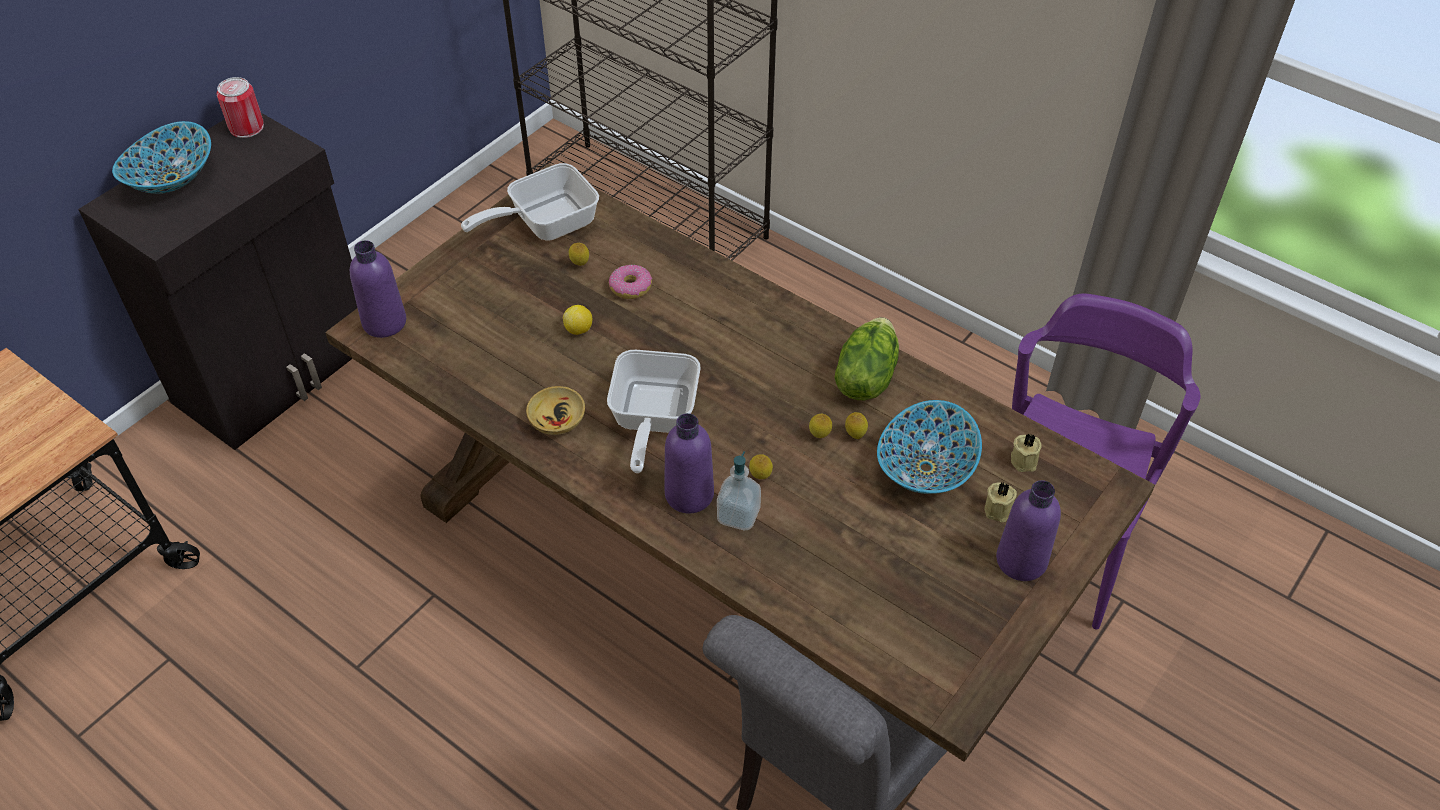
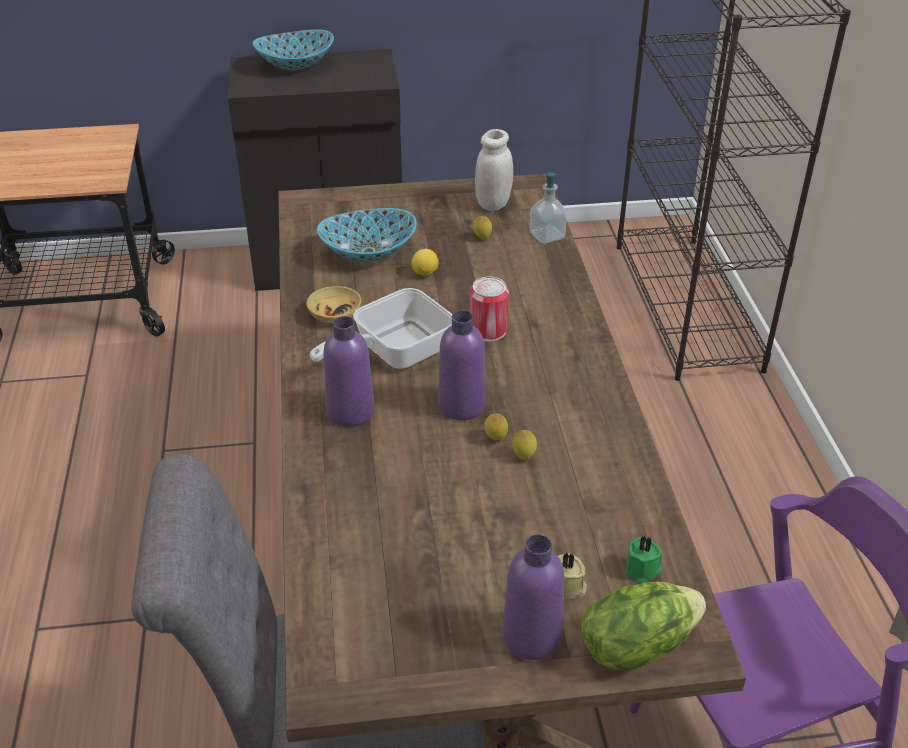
camera: 45 degrees right, 10 degrees down
can [217,77,264,138] -> can moved to [470,277,509,342]
purple bottle [350,240,406,338] -> purple bottle moved to [438,310,486,420]
frying pan [461,163,599,241] -> white jar [475,129,513,211]
donut [609,265,652,299] -> none
soap dispenser [717,451,761,531] -> soap dispenser moved to [530,172,567,244]
lemon [749,454,773,479] -> none
lettuce [834,317,899,400] -> lettuce moved to [581,582,706,670]
bowl [877,400,982,494] -> bowl moved to [317,208,417,262]
beige candle [1011,434,1042,472] -> green candle [625,536,663,584]

